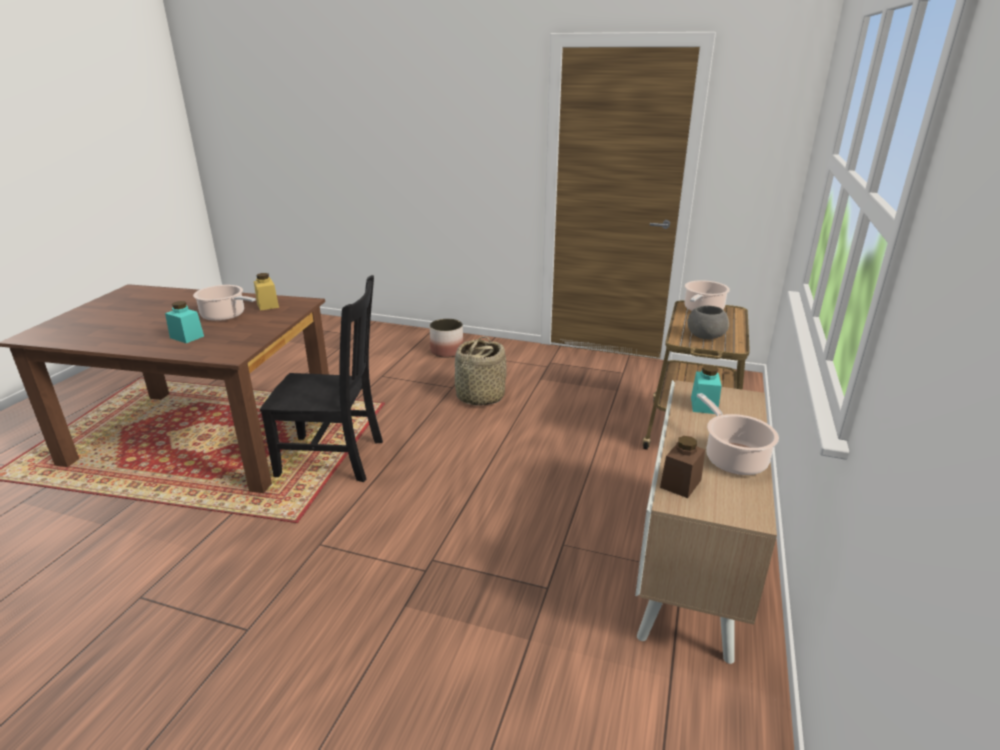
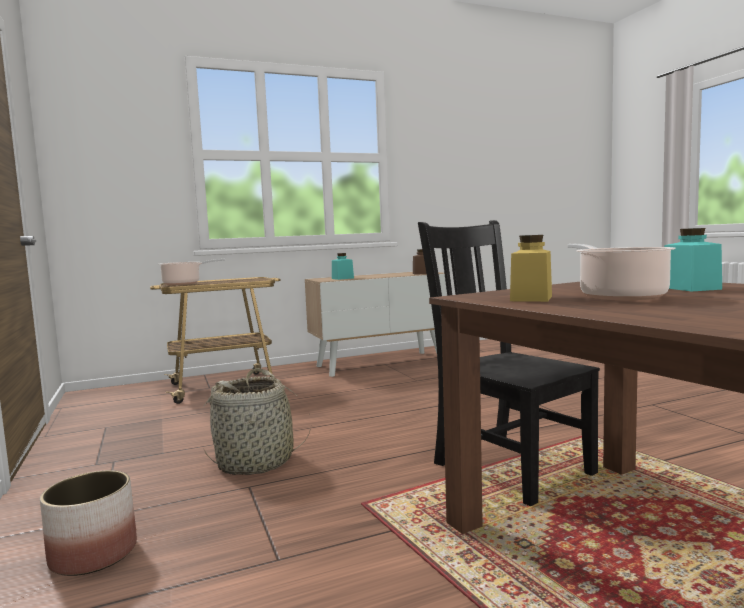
camera: 130 degrees left, 20 degrees down
grey bowl [687,305,729,339] -> none
cooking pot [697,393,779,475] -> none

